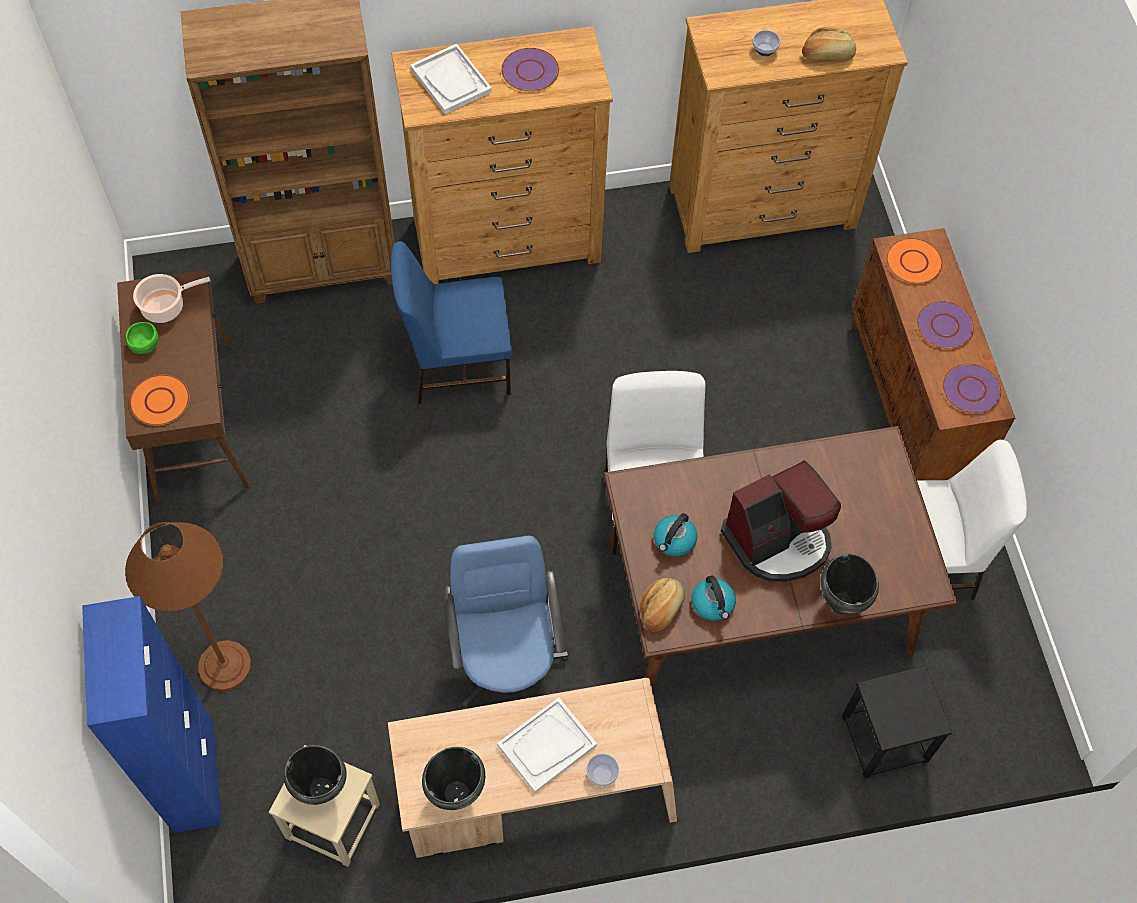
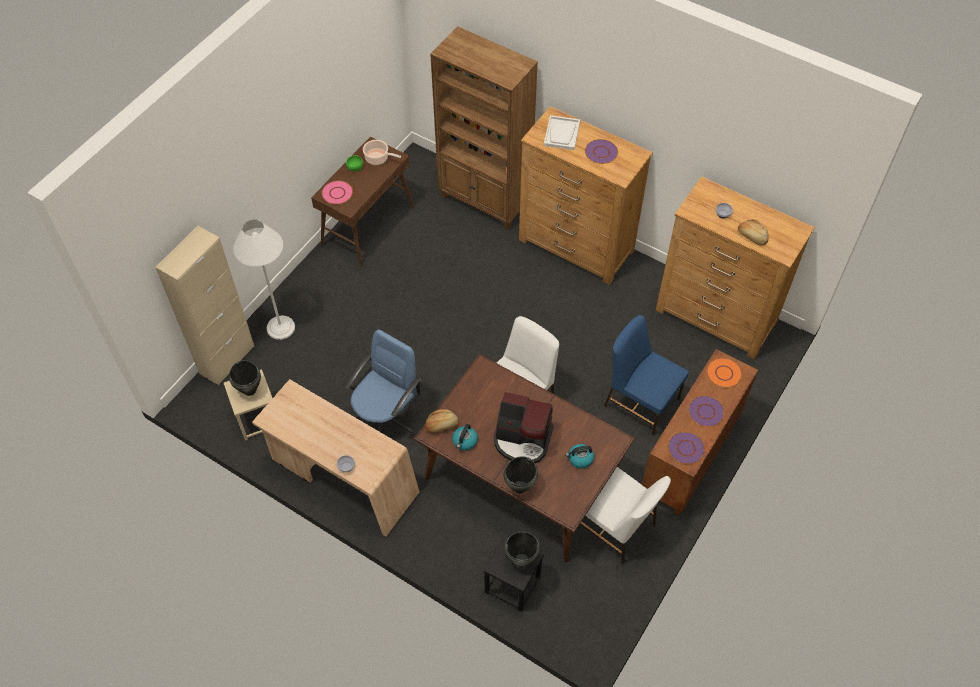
camera: 45 degrees right, 5 degrees down
blue cabinet [82,596,222,833] -> beige cabinet [155,226,254,385]
brown floor lamp [125,522,252,691] -> white floor lamp [233,219,295,340]
orange plate [129,374,189,426] -> pink plate [322,181,353,204]
blue chair [391,241,512,405] -> blue chair moved to [604,315,689,436]
black cooking pot [422,747,485,810] -> black cooking pot moved to [504,532,540,567]
white tray [497,697,597,793] -> none
kettle [654,513,697,557] -> kettle moved to [565,444,594,468]

